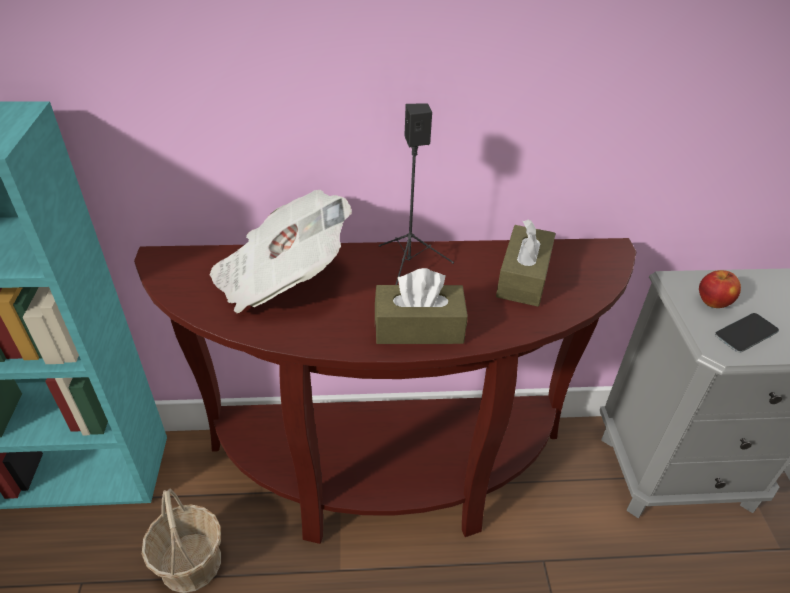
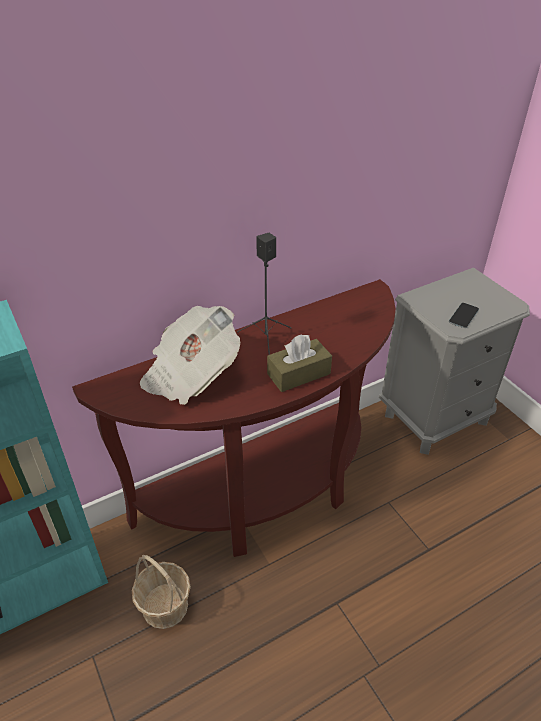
camera: 25 degrees left, 0 degrees up
brown tissue box [496,219,556,307] -> none
apple [699,270,741,308] -> none

